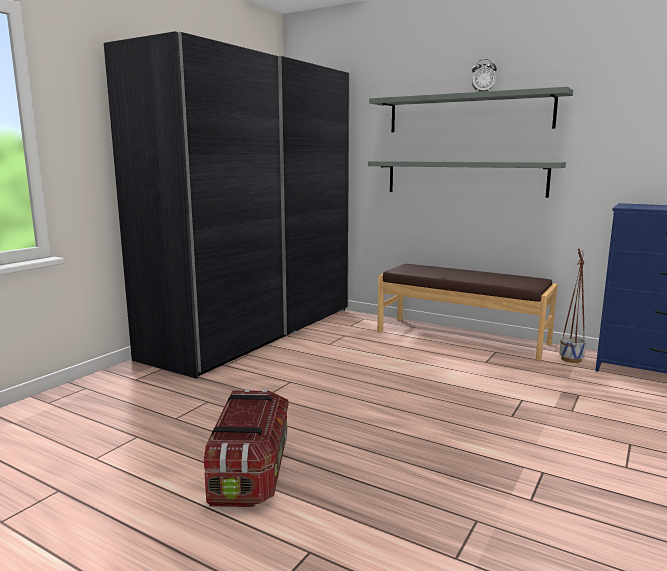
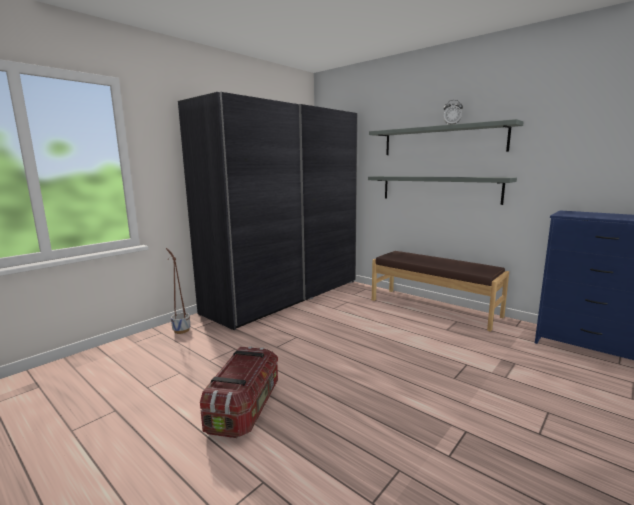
camera: 10 degrees right, 0 degrees up
planter [560,249,586,363] -> planter moved to [166,248,191,334]

